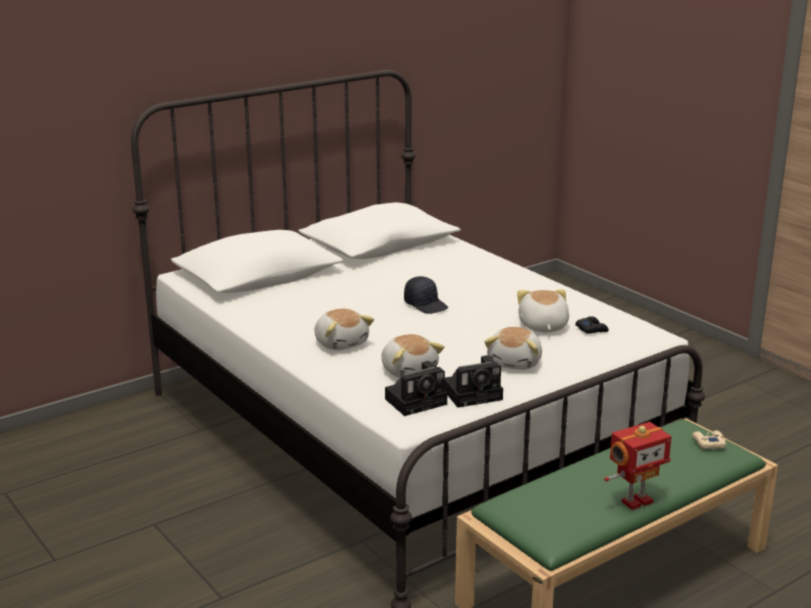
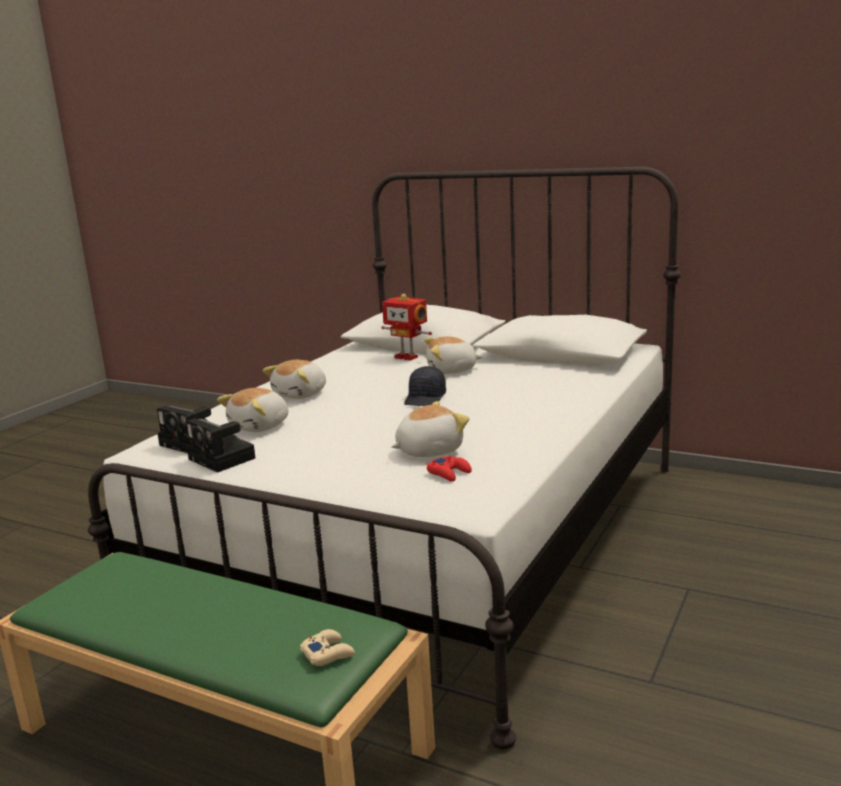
camera: 65 degrees right, 5 degrees down
plush toy [484,327,542,370] -> plush toy moved to [424,336,483,374]
black game controller [575,316,609,334] -> red game controller [427,456,472,482]
toy robot [604,422,672,510] -> toy robot moved to [381,294,432,361]

